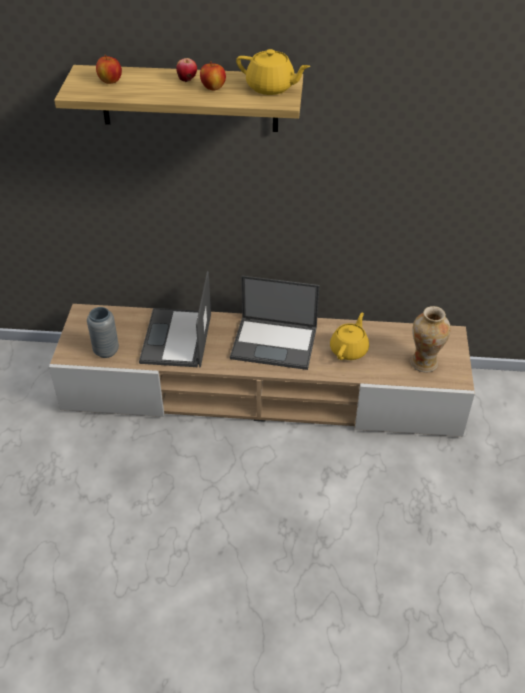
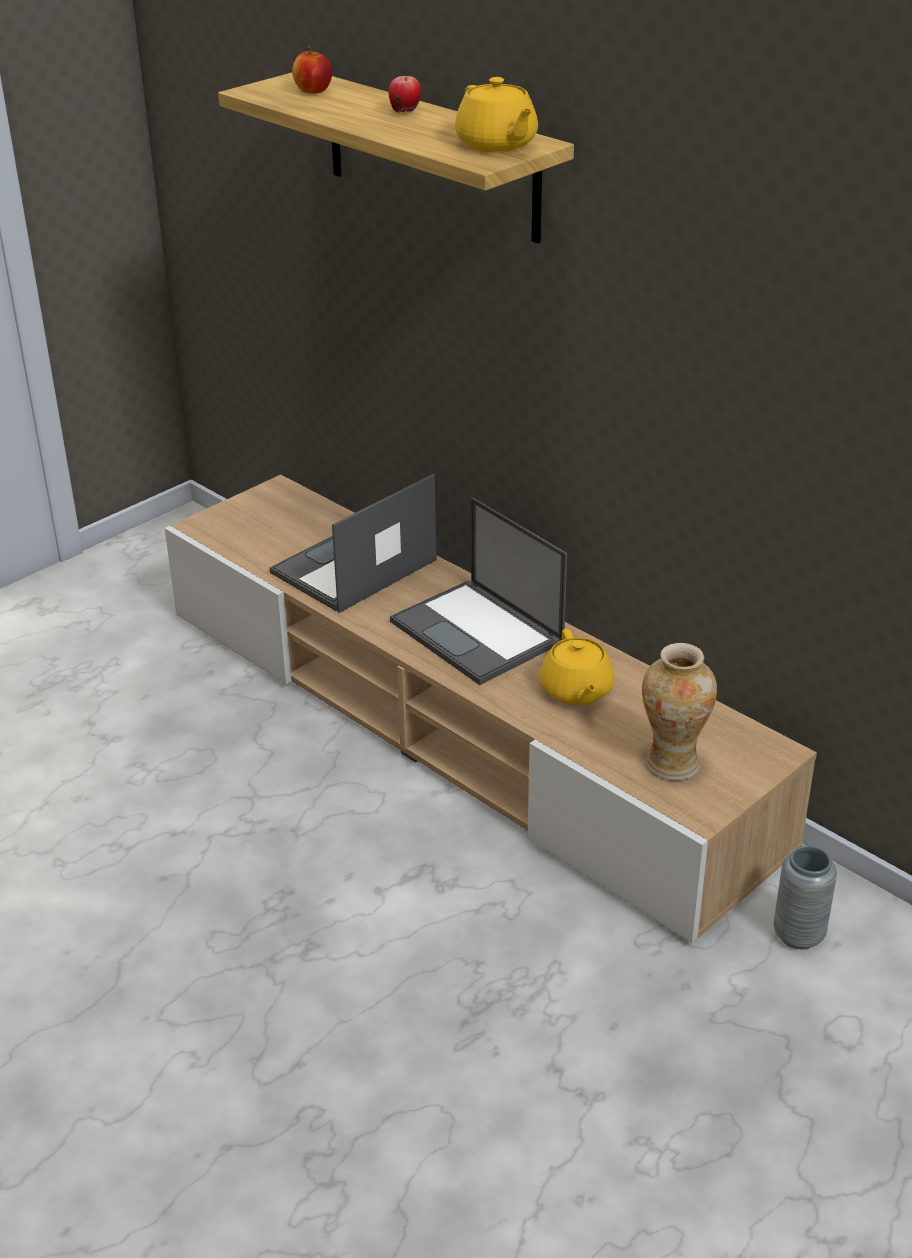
camera: 40 degrees right, 10 degrees down
grey vase [87,307,119,358] -> grey vase moved to [773,845,837,949]
apple [200,61,226,90] -> none
yellow teapot [330,313,369,360] -> yellow teapot turned 105 degrees clockwise [540,629,614,705]

